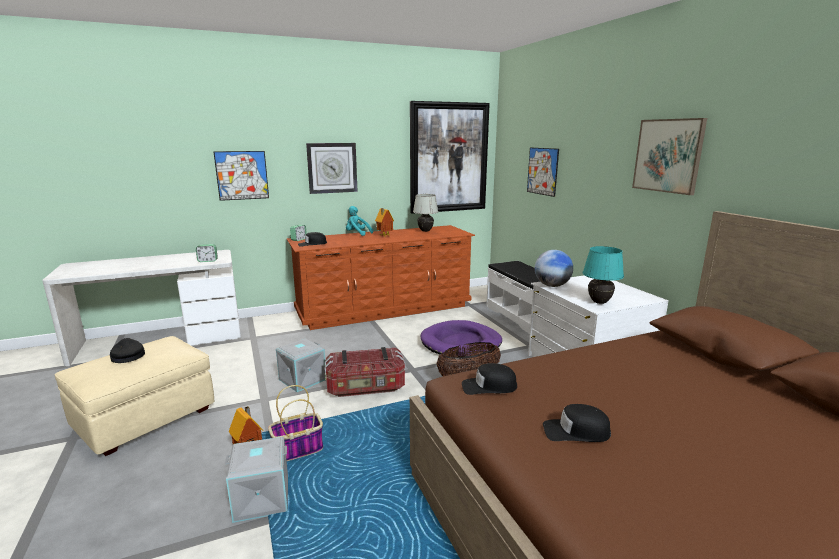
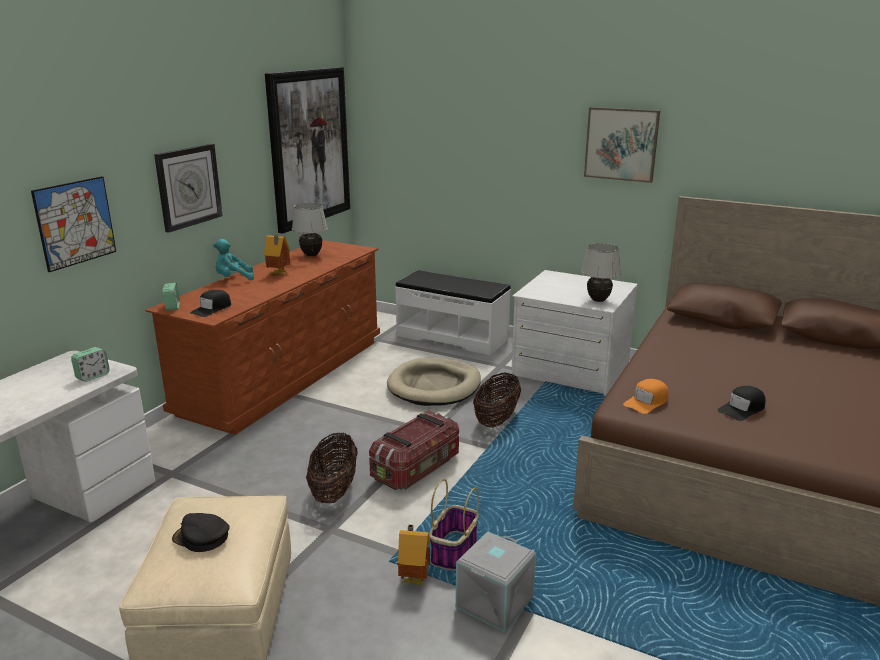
camera: 40 degrees left, 5 degrees up
grey storage box [276,339,325,392] -> basket [306,432,358,504]
purple dog bed [421,320,502,358] -> beige dog bed [387,358,481,406]
black cap [462,363,517,395] -> orange cap [623,379,669,414]
picture [527,148,559,197] -> none
globe [535,250,573,287] -> none
turquoise table lamp [583,246,624,304] -> white table lamp [581,243,621,302]

